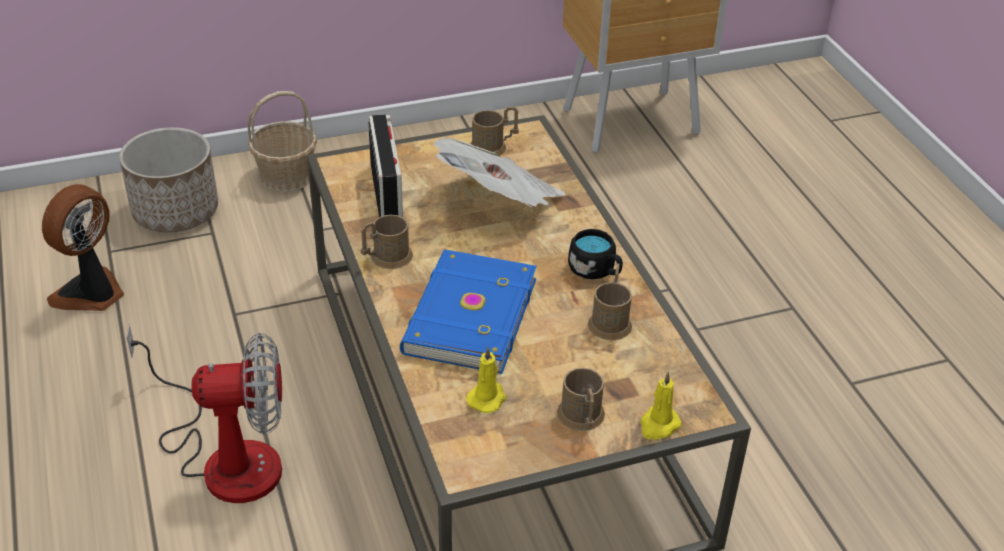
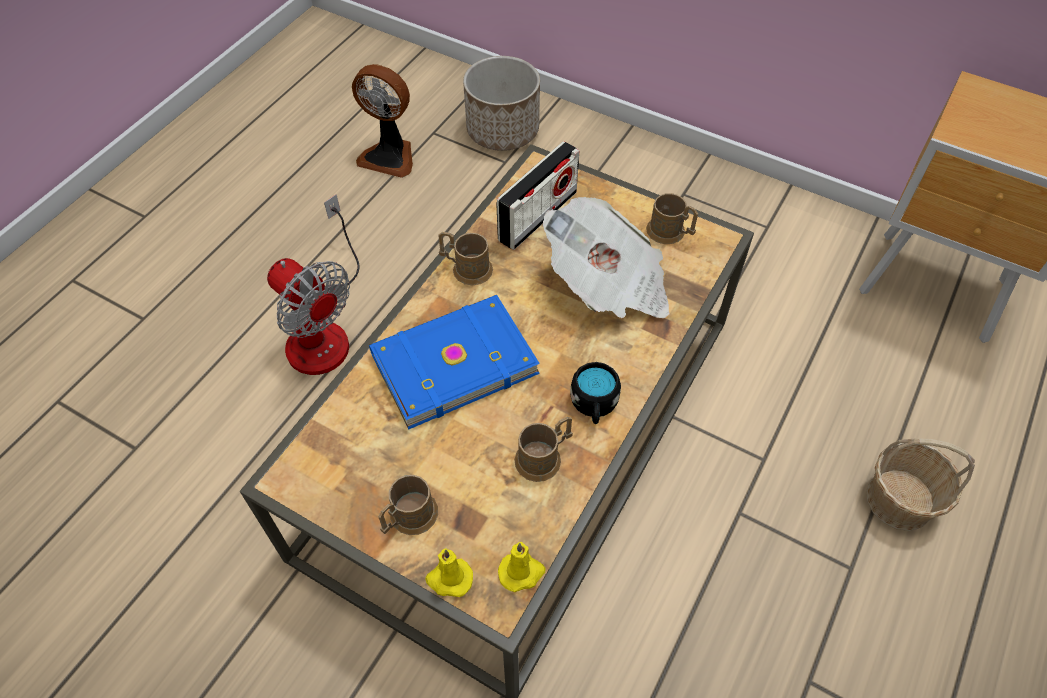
camera: 50 degrees right, 15 degrees up
fan [42,184,124,311] -> fan turned 150 degrees counterclockwise [352,64,413,178]
basket [247,91,317,192] -> basket moved to [866,439,975,531]
yellow candle [466,347,507,413] -> yellow candle moved to [498,542,546,592]

